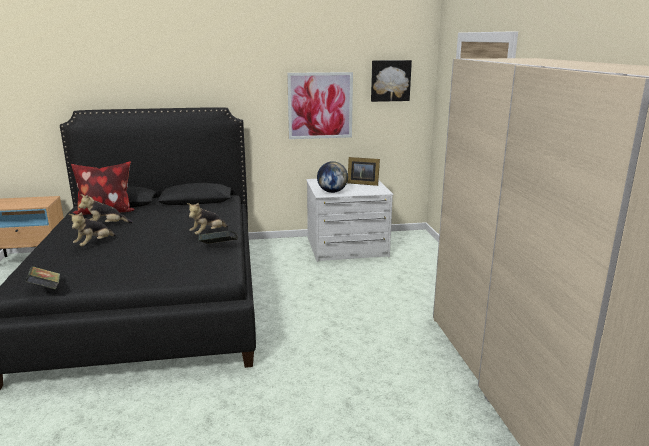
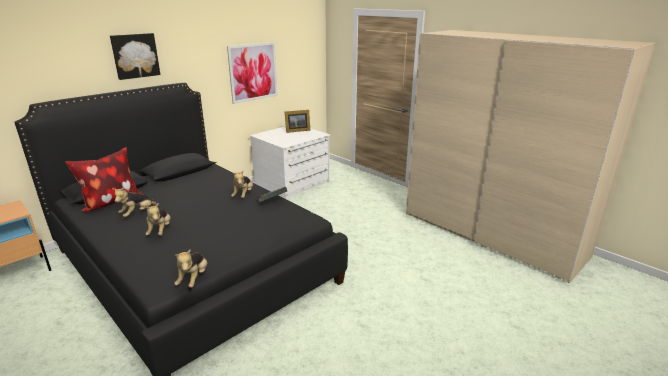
camera: 35 degrees left, 5 degrees up
book [25,266,60,290] -> plush toy [174,249,207,288]
globe [317,161,348,193] -> none
picture [371,60,412,102] -> picture moved to [110,33,161,80]

